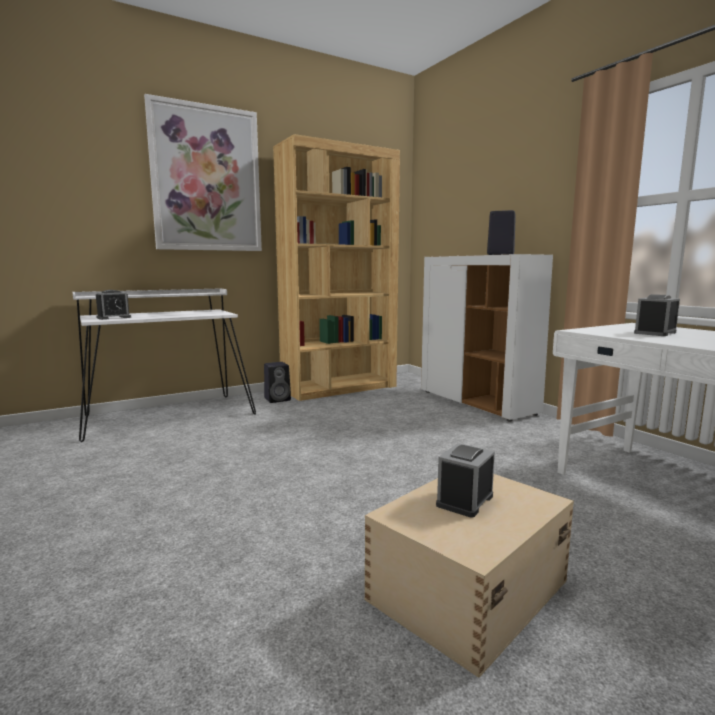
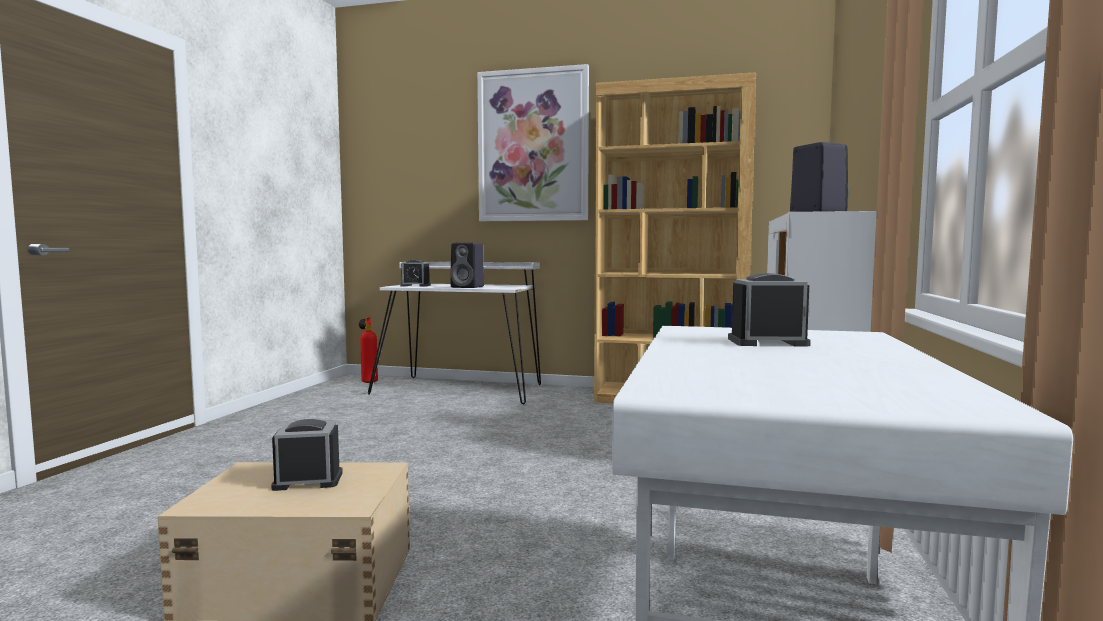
camera: 45 degrees right, 5 degrees down
black speaker [264,362,291,403] -> black speaker moved to [450,243,484,288]
none -> fire extinguisher [359,317,378,383]

